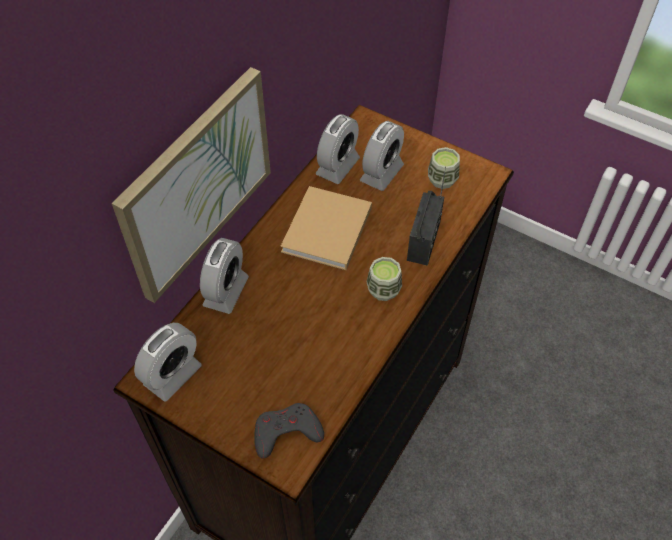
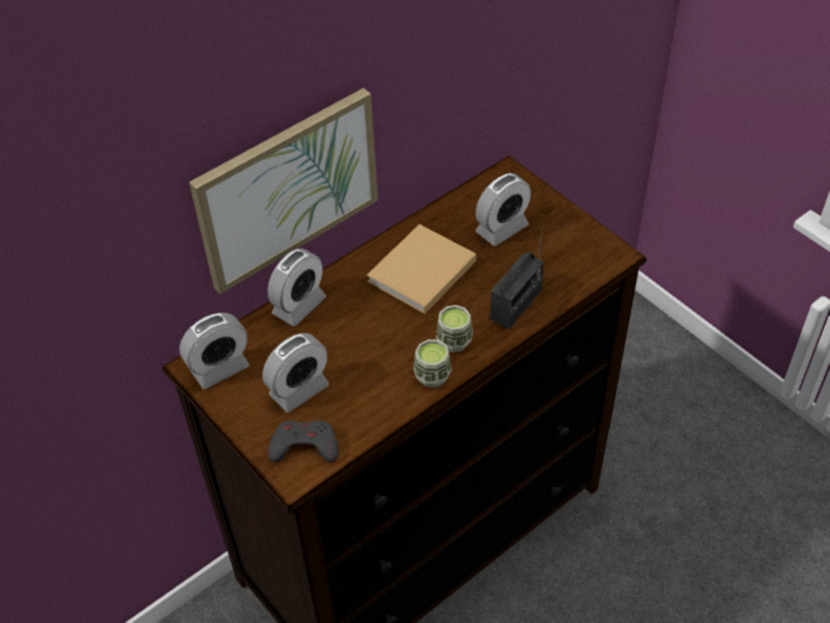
camera: 20 degrees right, 5 degrees down
alarm clock [316,114,360,184] -> alarm clock moved to [262,333,329,412]
cup [428,147,460,189] -> cup moved to [413,339,452,387]

